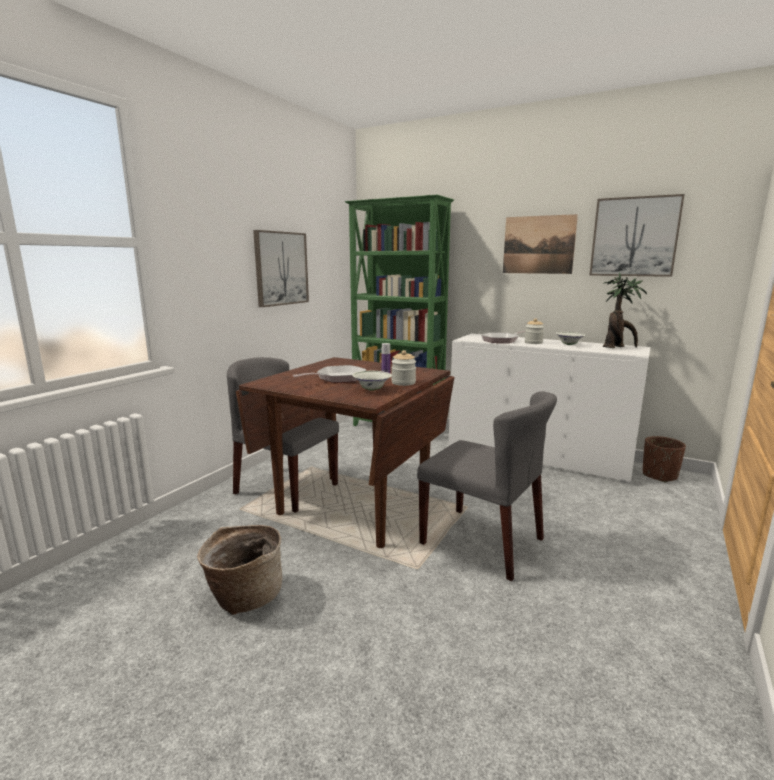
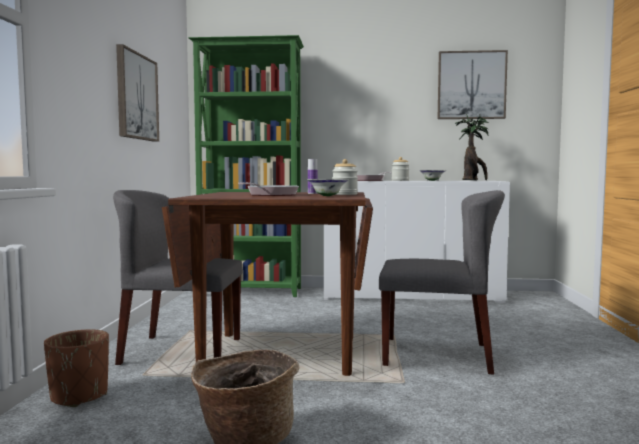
camera: 25 degrees left, 10 degrees down
picture [503,214,578,274] -> none
brown planter [643,436,686,483] -> brown planter moved to [44,329,109,407]

